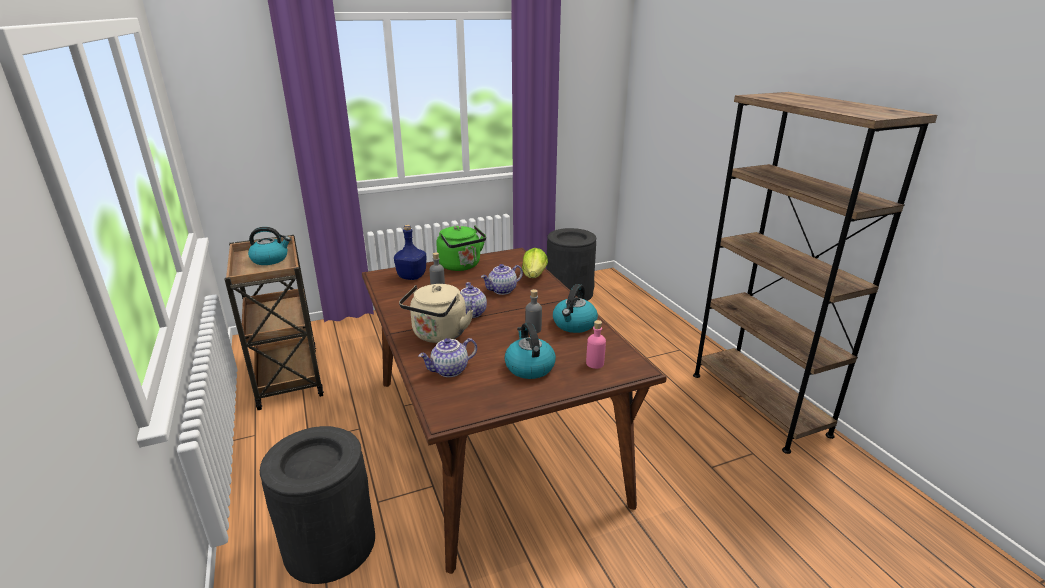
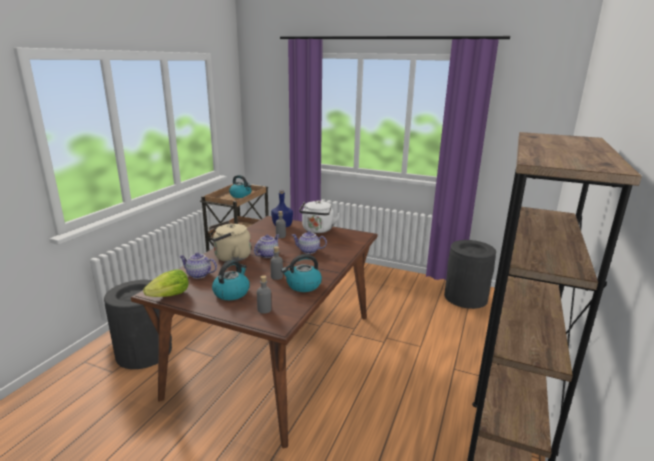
camera: 45 degrees right, 5 degrees down
green kettle [436,225,486,271] -> white kettle [299,200,340,233]
lettuce [522,248,548,278] -> lettuce moved to [143,269,189,297]
pink bottle [586,320,606,369] -> grey bottle [257,275,272,314]

